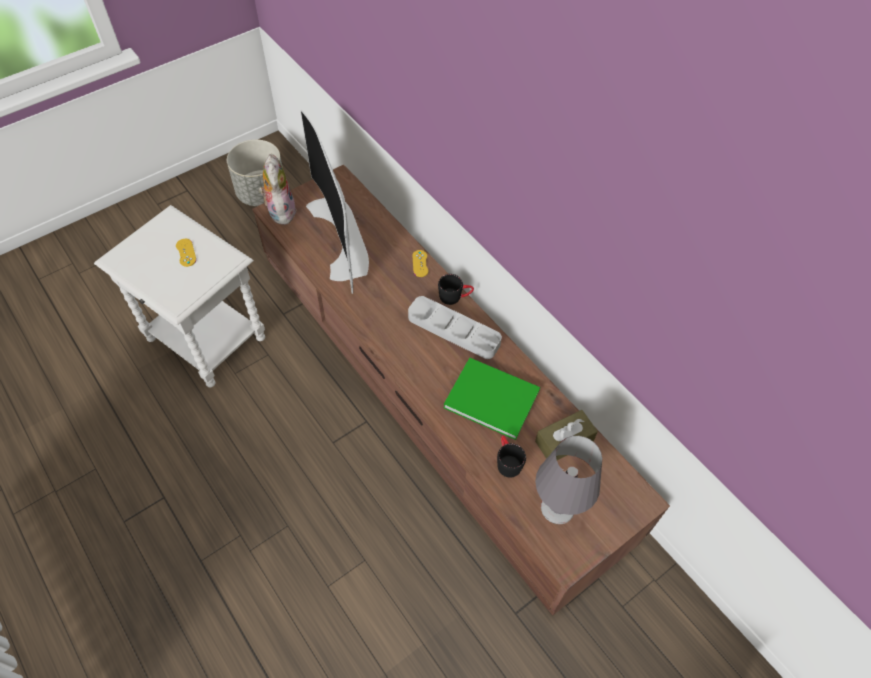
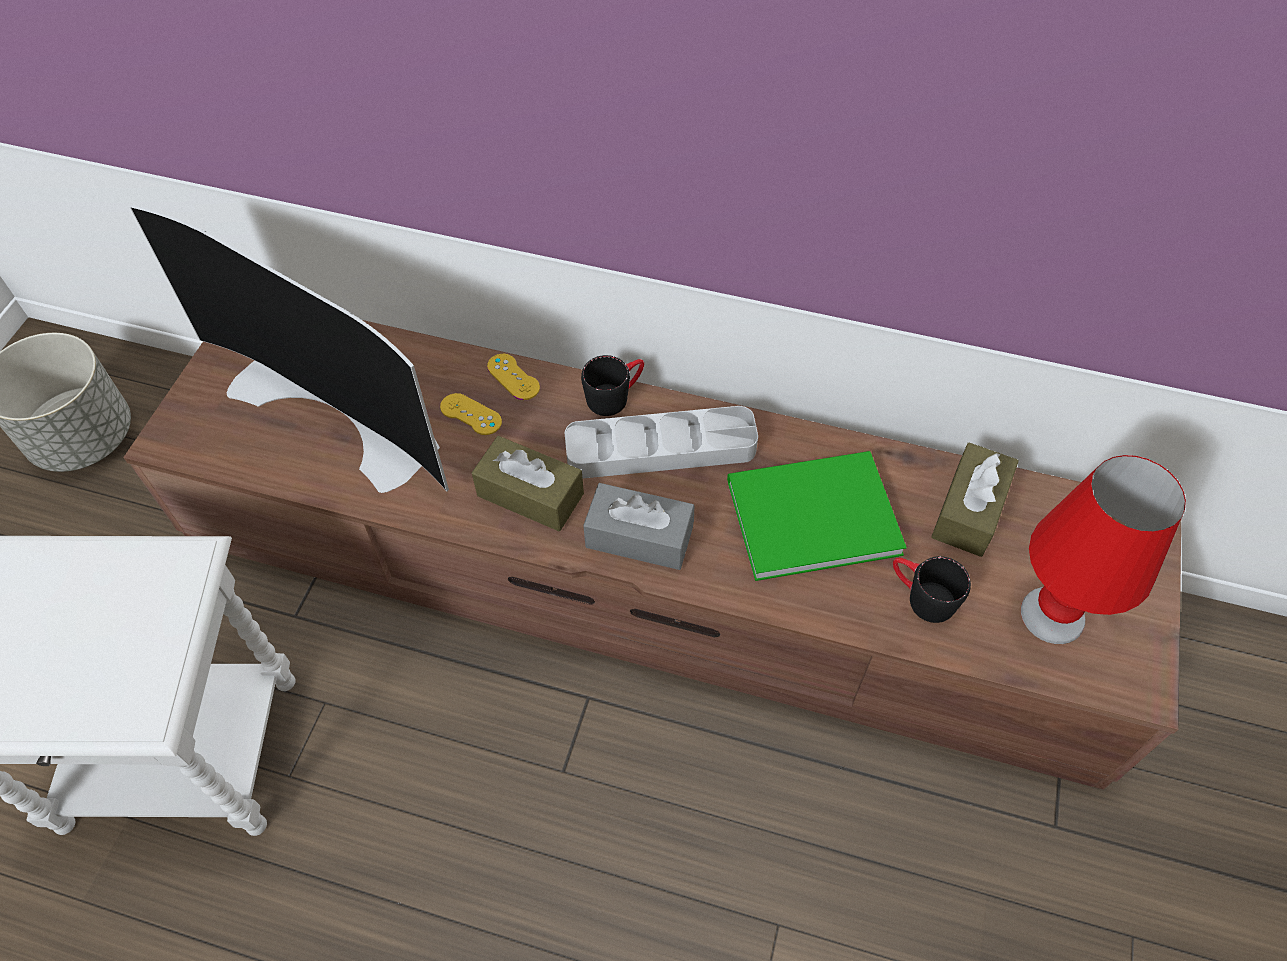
camera: 35 degrees left, 0 degrees up
yellow game controller [176,239,196,267] -> yellow game controller moved to [440,393,502,435]
plush toy [258,154,296,225] -> none
grey table lamp [535,436,602,524] -> red table lamp [1021,455,1186,644]
none -> brown tissue box [472,436,584,531]
none -> grey tissue box [583,483,694,570]

